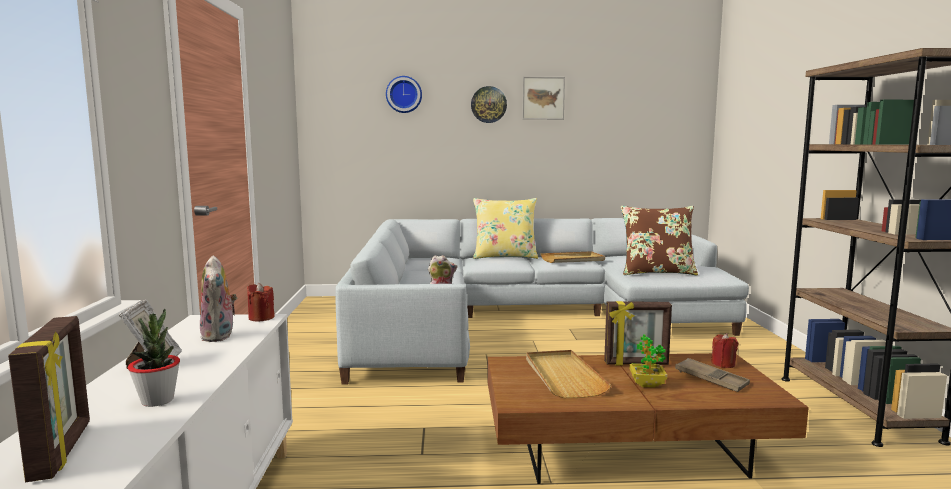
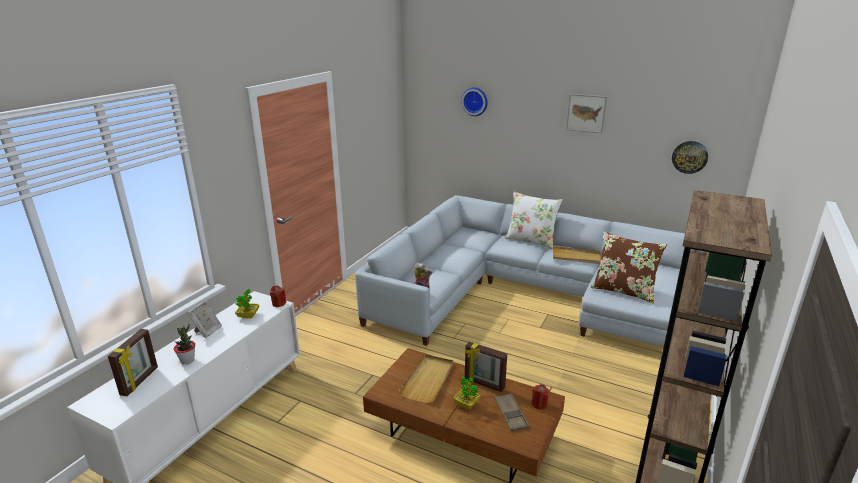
camera: 30 degrees right, 15 degrees up
plush toy [200,256,237,342] -> potted plant [235,289,259,318]
wall clock [471,86,507,123] -> wall clock moved to [672,141,708,174]
yellow pillow [473,198,538,259] -> white pillow [505,192,563,249]

